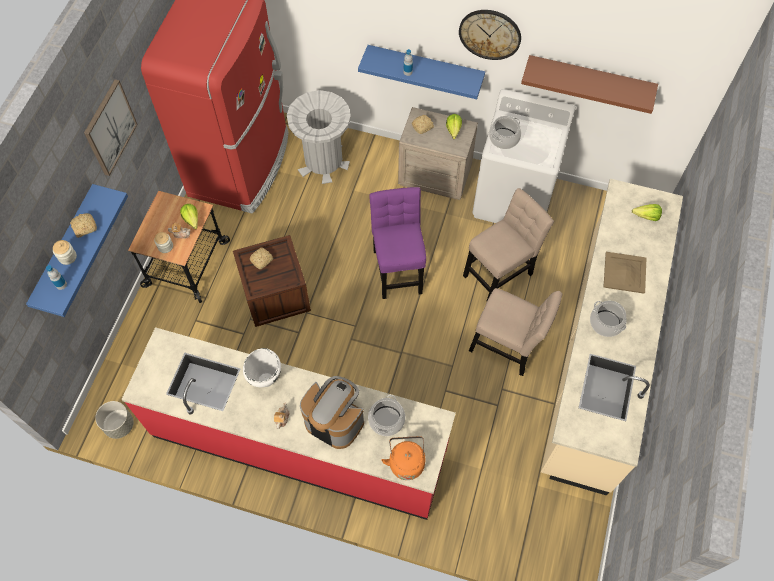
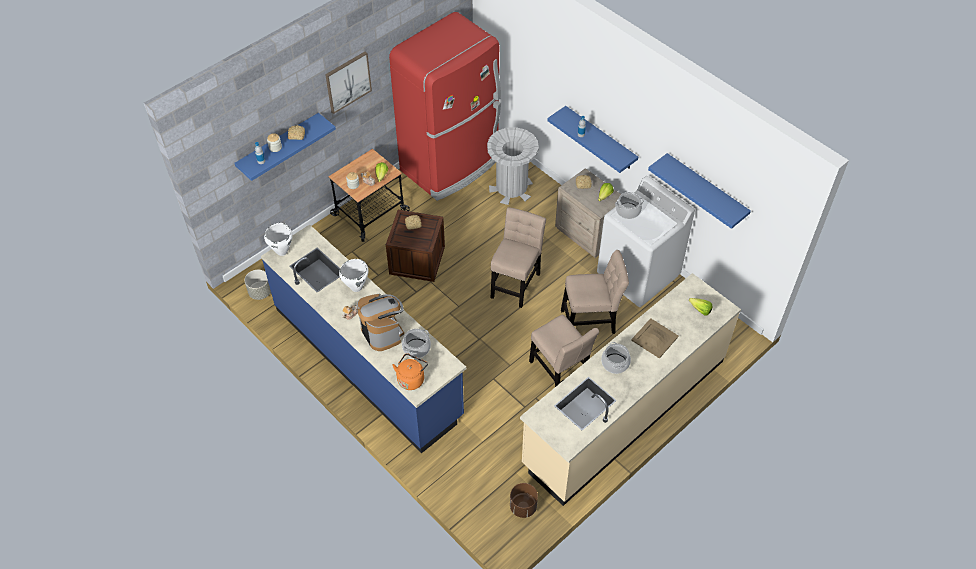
camera: 30 degrees right, 10 degrees down
red counter [121,327,456,520] -> blue counter [261,224,466,453]
purple chair [369,187,426,299] -> beige chair [491,207,546,308]
wall clock [459,10,521,60] -> none
brown shelf [521,55,658,114] -> blue shelf [648,153,751,229]
none -> white cooking pot [264,223,293,256]
none -> brown planter [510,483,538,518]

